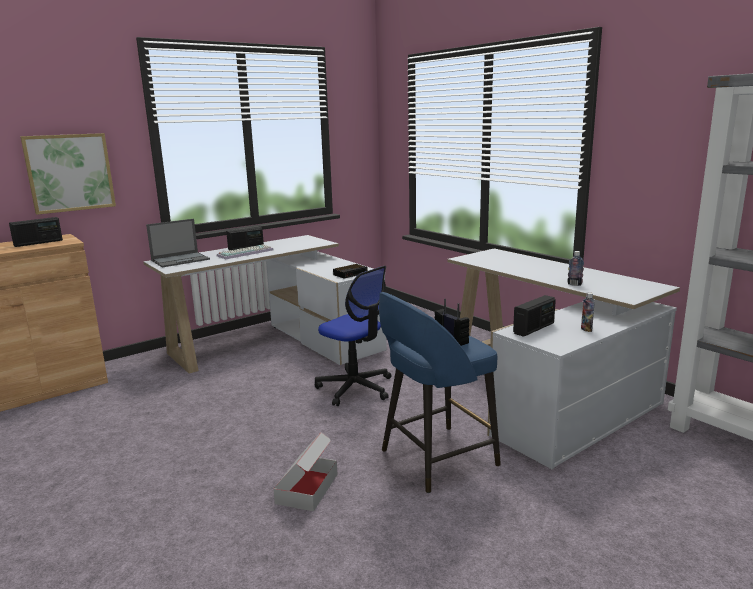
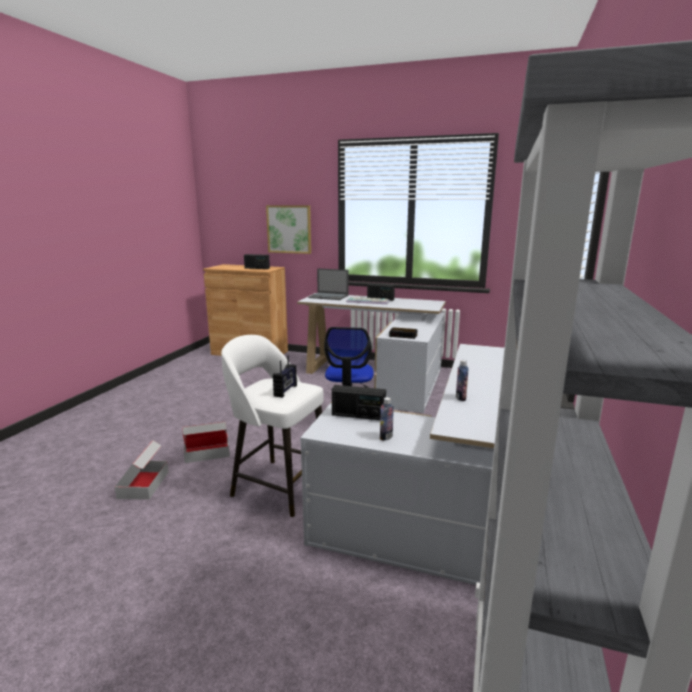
camera: 55 degrees right, 0 degrees up
blue stool [379,292,501,493] -> white stool [221,335,323,517]
none -> cardboard box [115,440,169,500]

